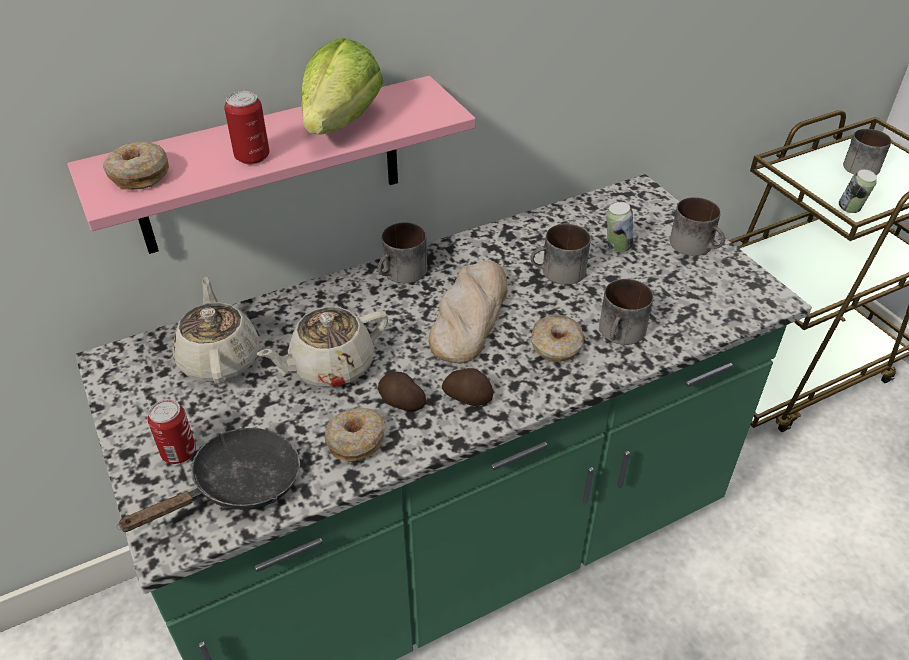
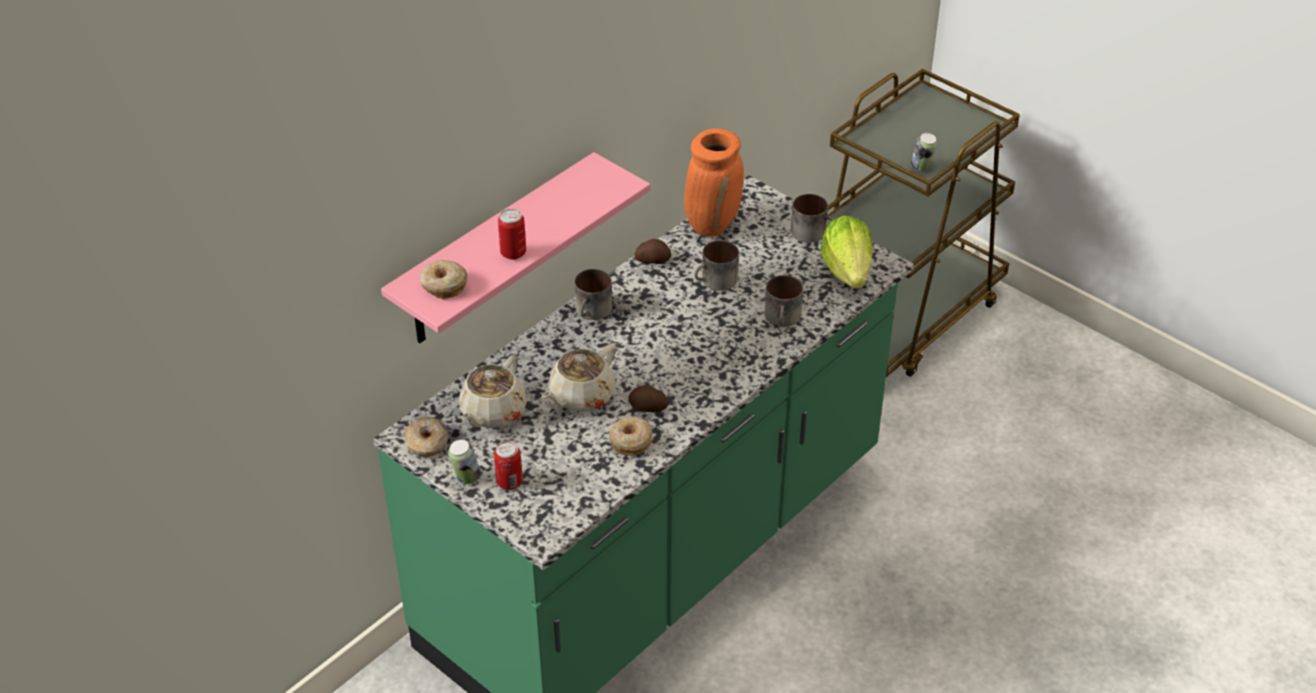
camera: 20 degrees left, 0 degrees up
black frying pan [117,428,300,532] -> none
beige teapot [172,277,260,385] -> beige teapot turned 120 degrees counterclockwise [459,355,527,428]
lettuce [301,38,384,134] -> lettuce moved to [820,215,873,288]
bread [429,261,507,364] -> none
potato [442,368,493,406] -> potato moved to [634,239,672,264]
donut [532,315,584,362] -> donut moved to [405,417,448,457]
can [606,202,633,252] -> can moved to [448,439,481,484]
mug [843,129,892,175] -> none
none -> orange vase [684,128,744,237]

